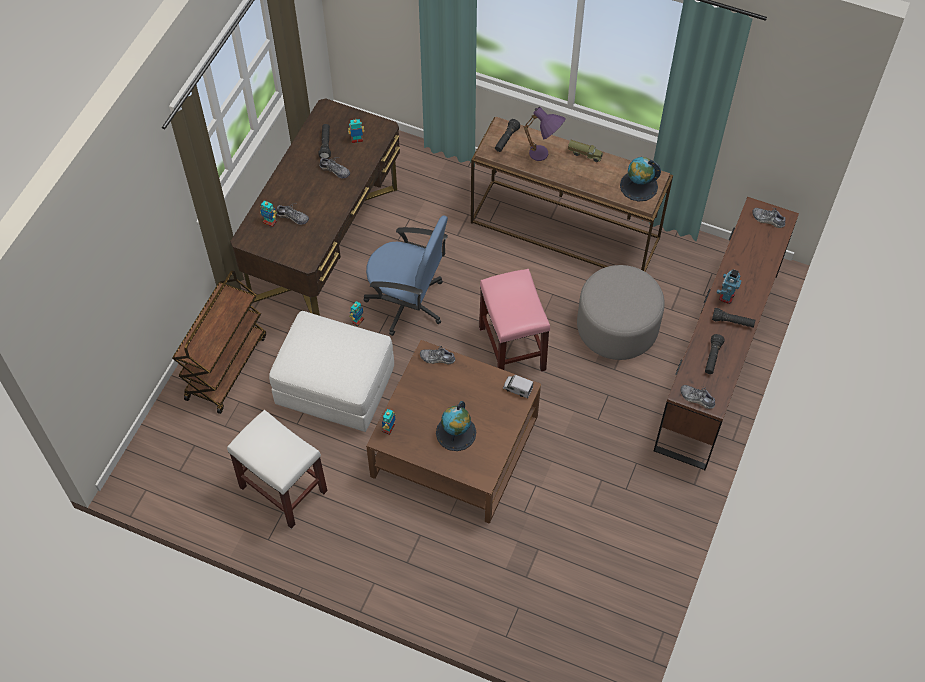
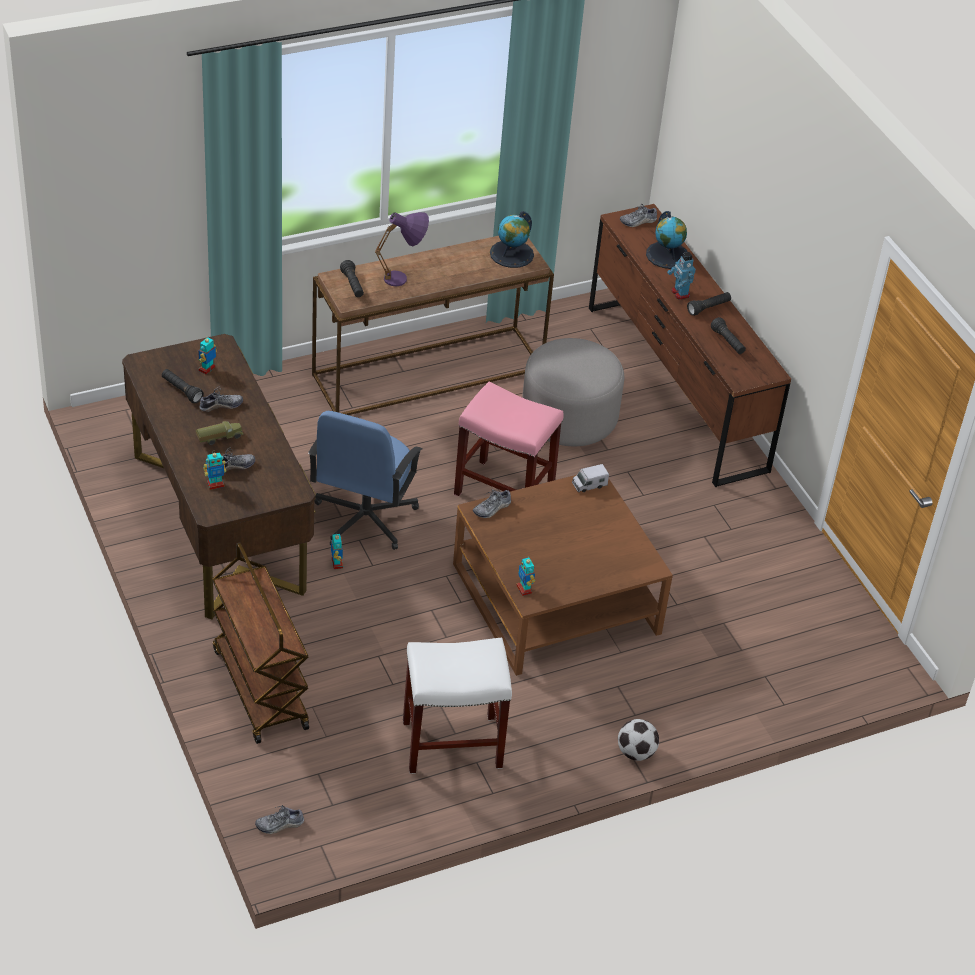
camera: 50 degrees left, 15 degrees down
white ottoman [269,311,394,432] -> none
blue office chair [363,215,448,336] -> blue office chair turned 135 degrees clockwise [308,411,422,550]
globe [436,401,476,451] -> globe moved to [646,211,688,269]
toy truck [568,140,603,162] -> toy truck moved to [196,421,244,445]
shoe [681,385,715,409] -> shoe moved to [255,805,304,834]
none -> football [618,719,659,761]

